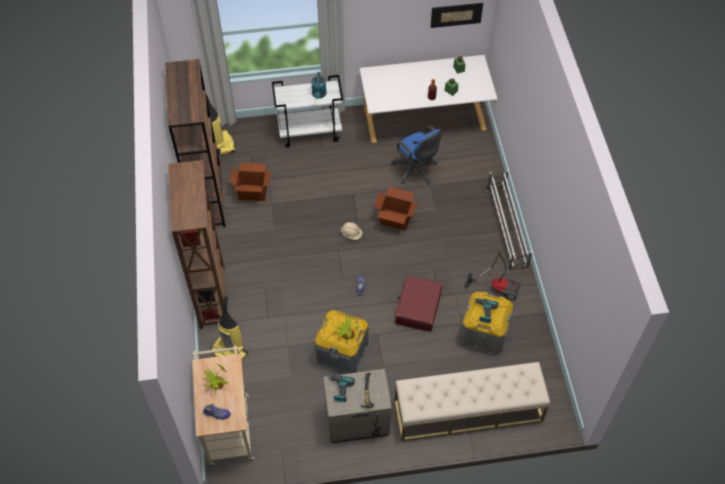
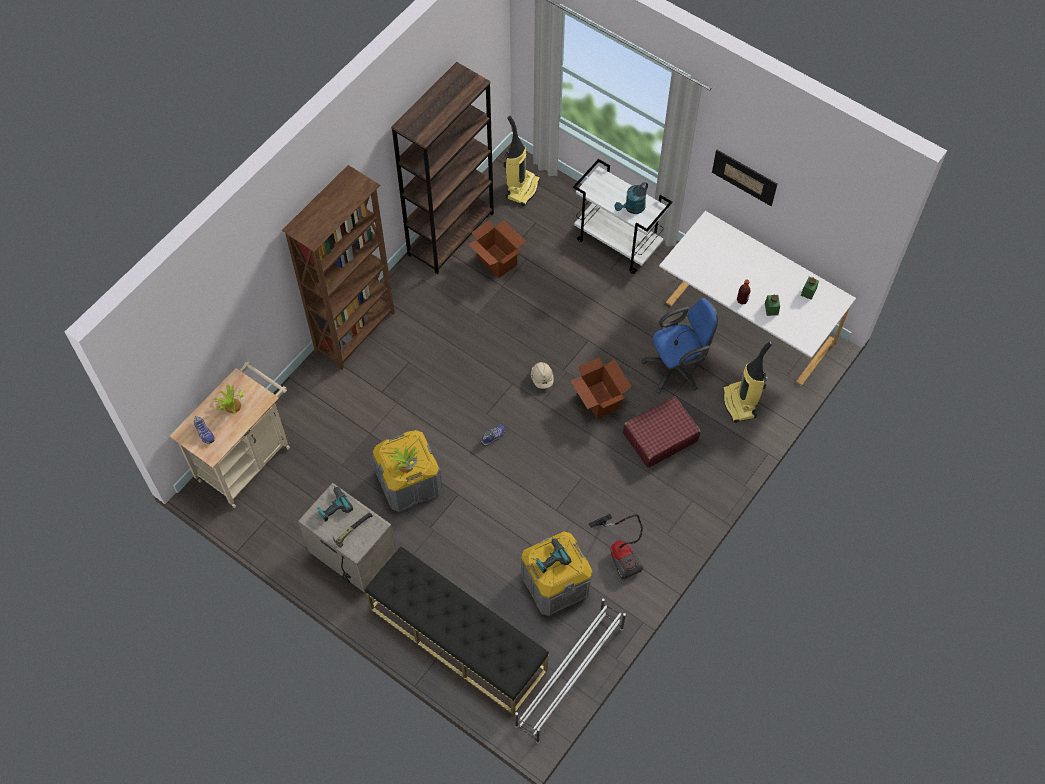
camera: 45 degrees right, 5 degrees up
vacuum cleaner [210,295,248,361] -> vacuum cleaner moved to [723,341,773,423]
blue office chair [391,126,441,184] -> blue office chair turned 120 degrees counterclockwise [641,298,718,394]
beige bench [394,362,550,441] -> black bench [365,547,549,715]
red suitcase [395,276,442,332] -> red suitcase moved to [623,396,701,468]
picture [431,3,483,28] -> picture moved to [712,150,778,206]
white shoe rack [486,170,532,272] -> white shoe rack moved to [515,599,626,743]

